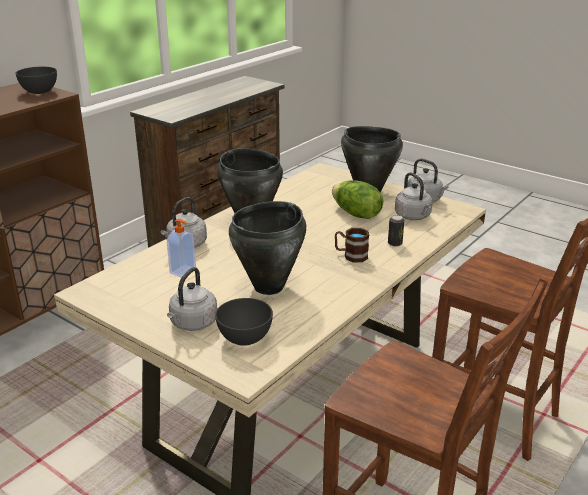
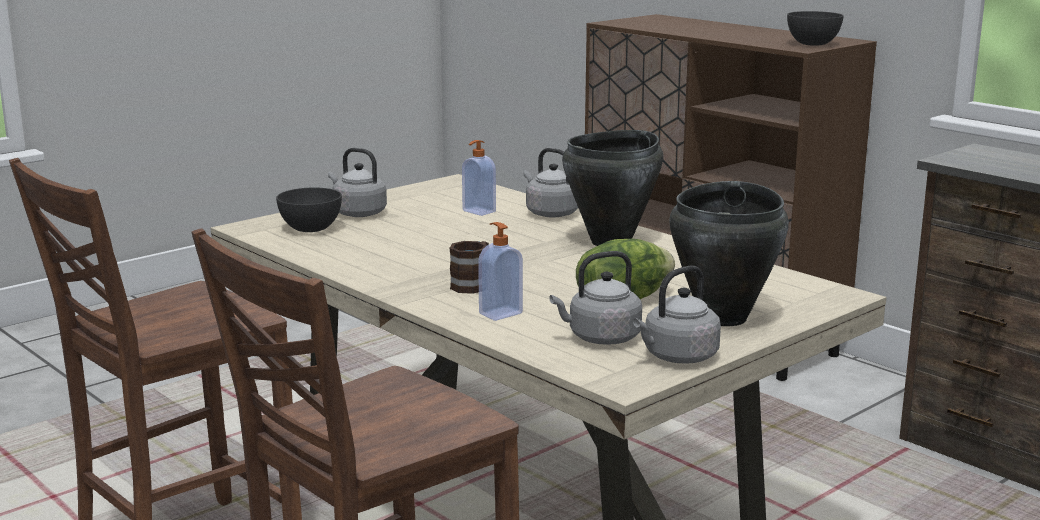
camera: 100 degrees right, 10 degrees down
black cooking pot [229,201,306,295] -> none
can [388,215,404,247] -> soap dispenser [478,222,523,321]

